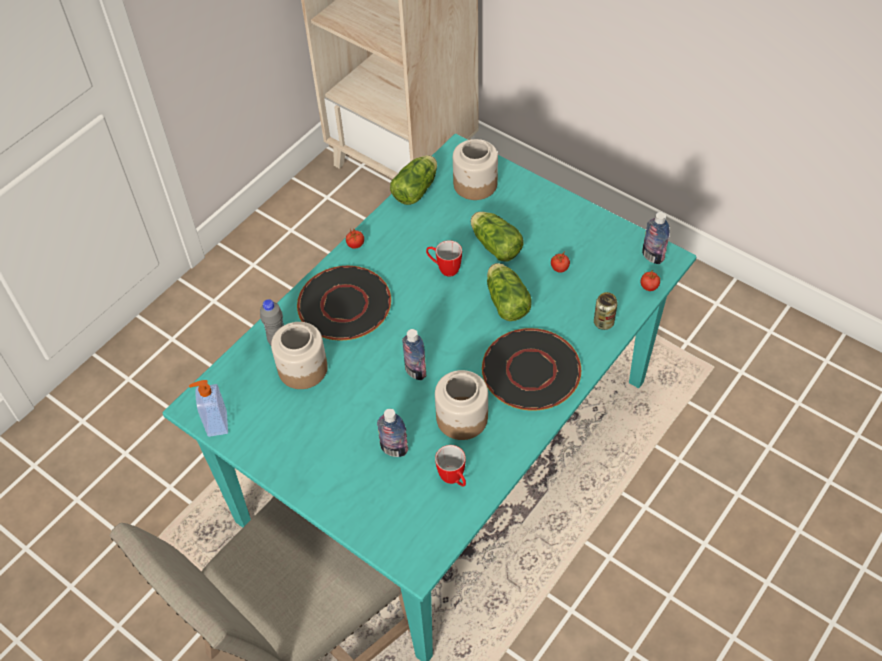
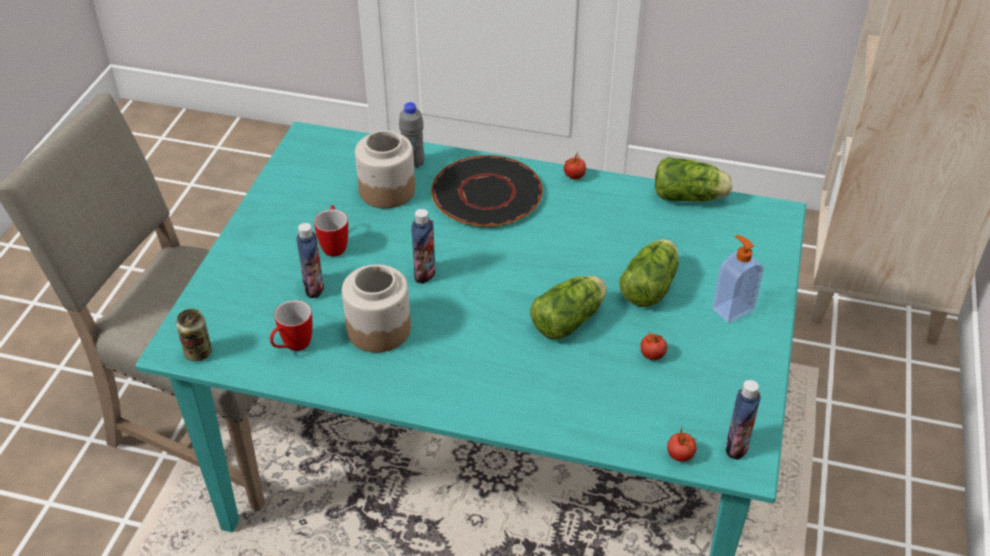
camera: 65 degrees right, 10 degrees down
soap dispenser [189,380,228,437] -> soap dispenser moved to [712,235,764,323]
mug [426,240,462,277] -> mug moved to [314,205,348,257]
jar [453,139,498,200] -> none
black plate [482,328,581,411] -> none
can [594,292,618,330] -> can moved to [176,309,212,361]

